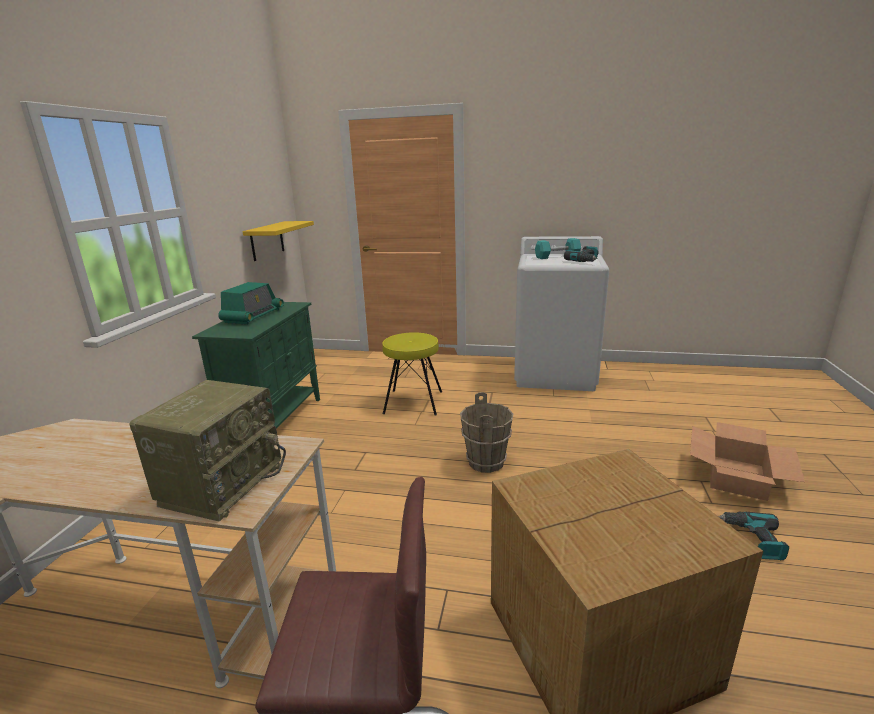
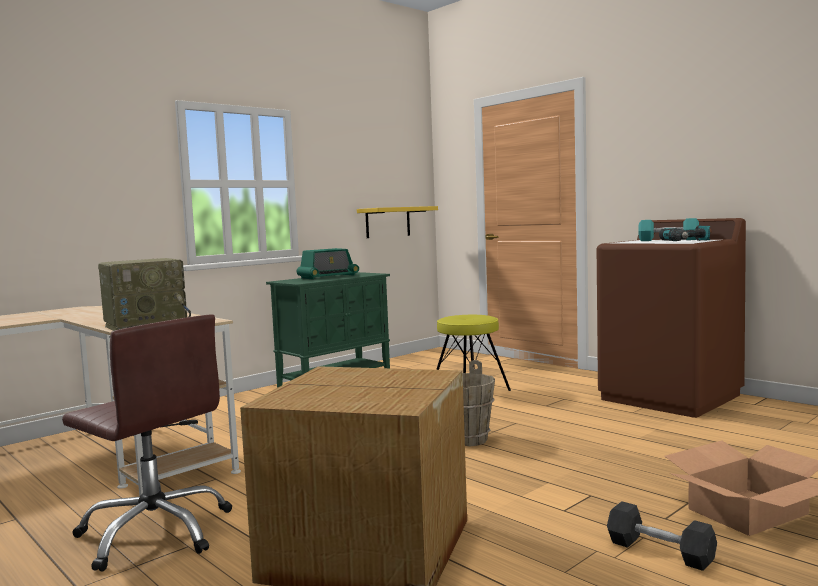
camera: 35 degrees right, 15 degrees down
white washing machine [514,236,609,391] -> brown washing machine [597,218,746,418]
power drill [718,511,789,561] -> grey dumbbell [607,501,717,571]

